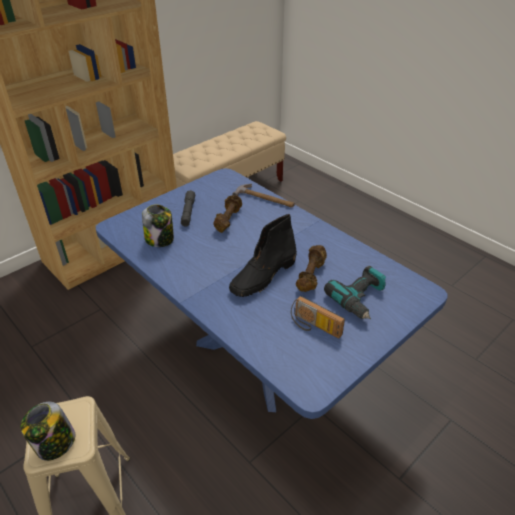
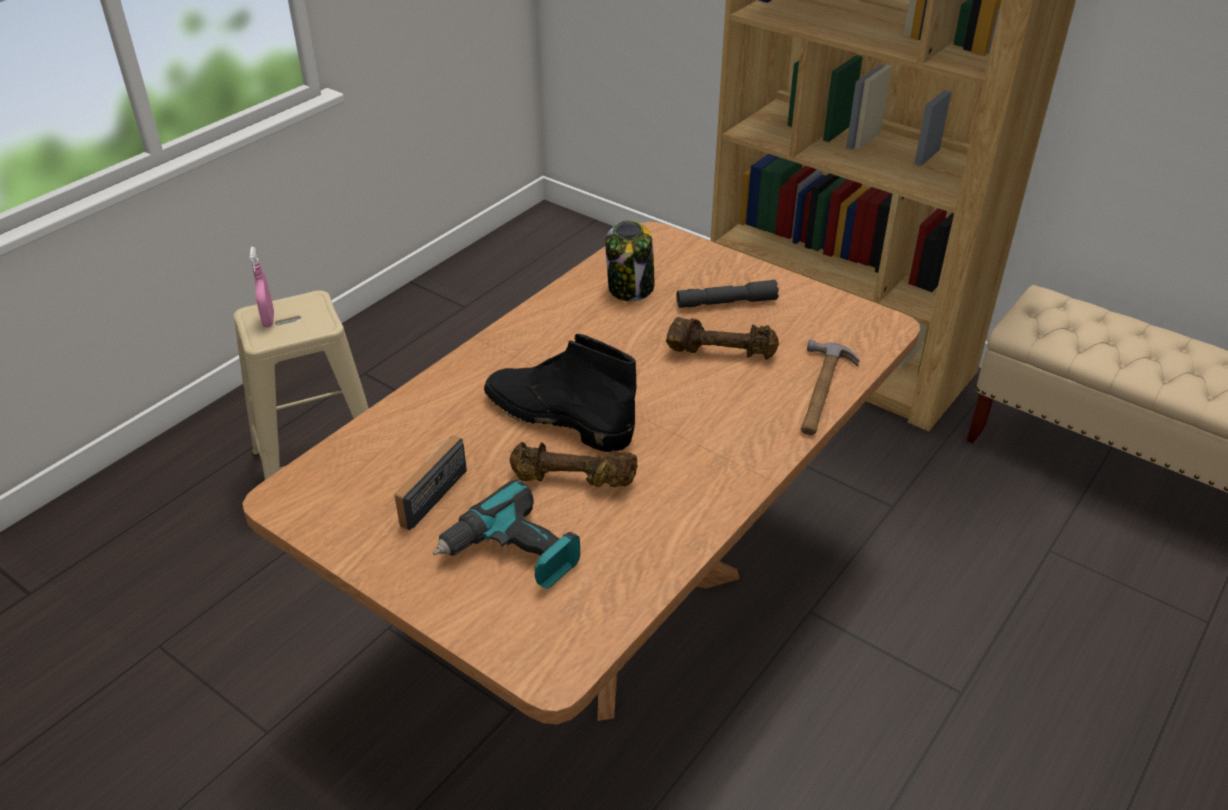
camera: 80 degrees right, 0 degrees up
jar [20,402,75,461] -> pink spray bottle [249,247,274,327]
blue dining table [96,168,447,419] -> brown dining table [242,222,920,724]

